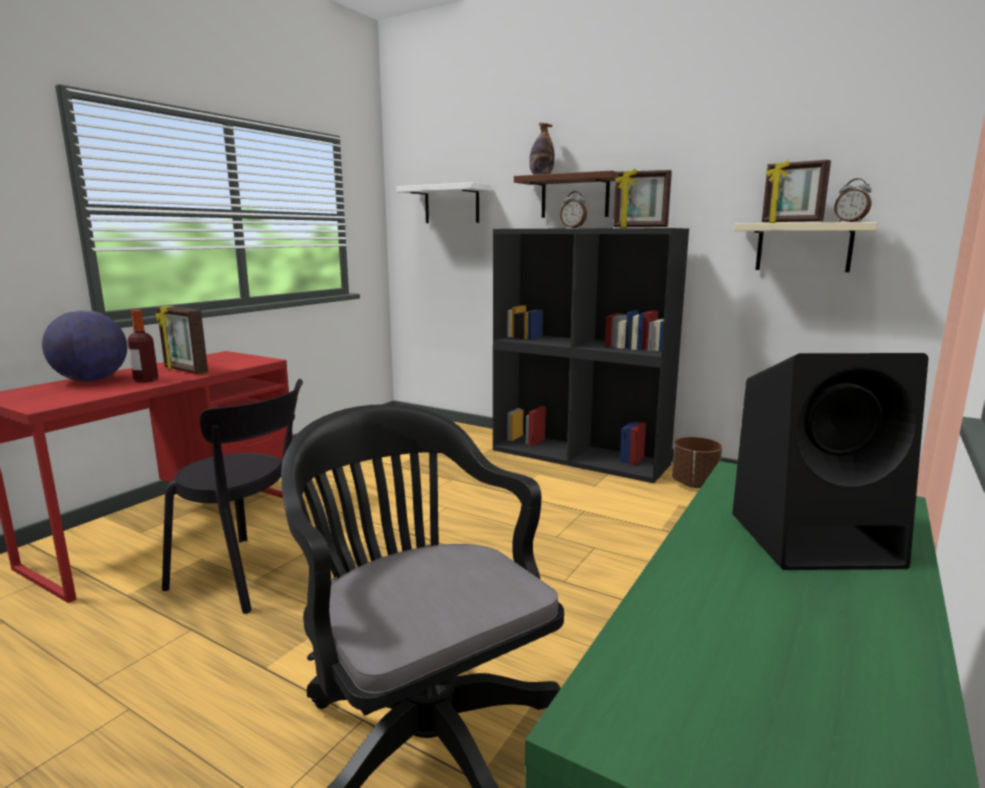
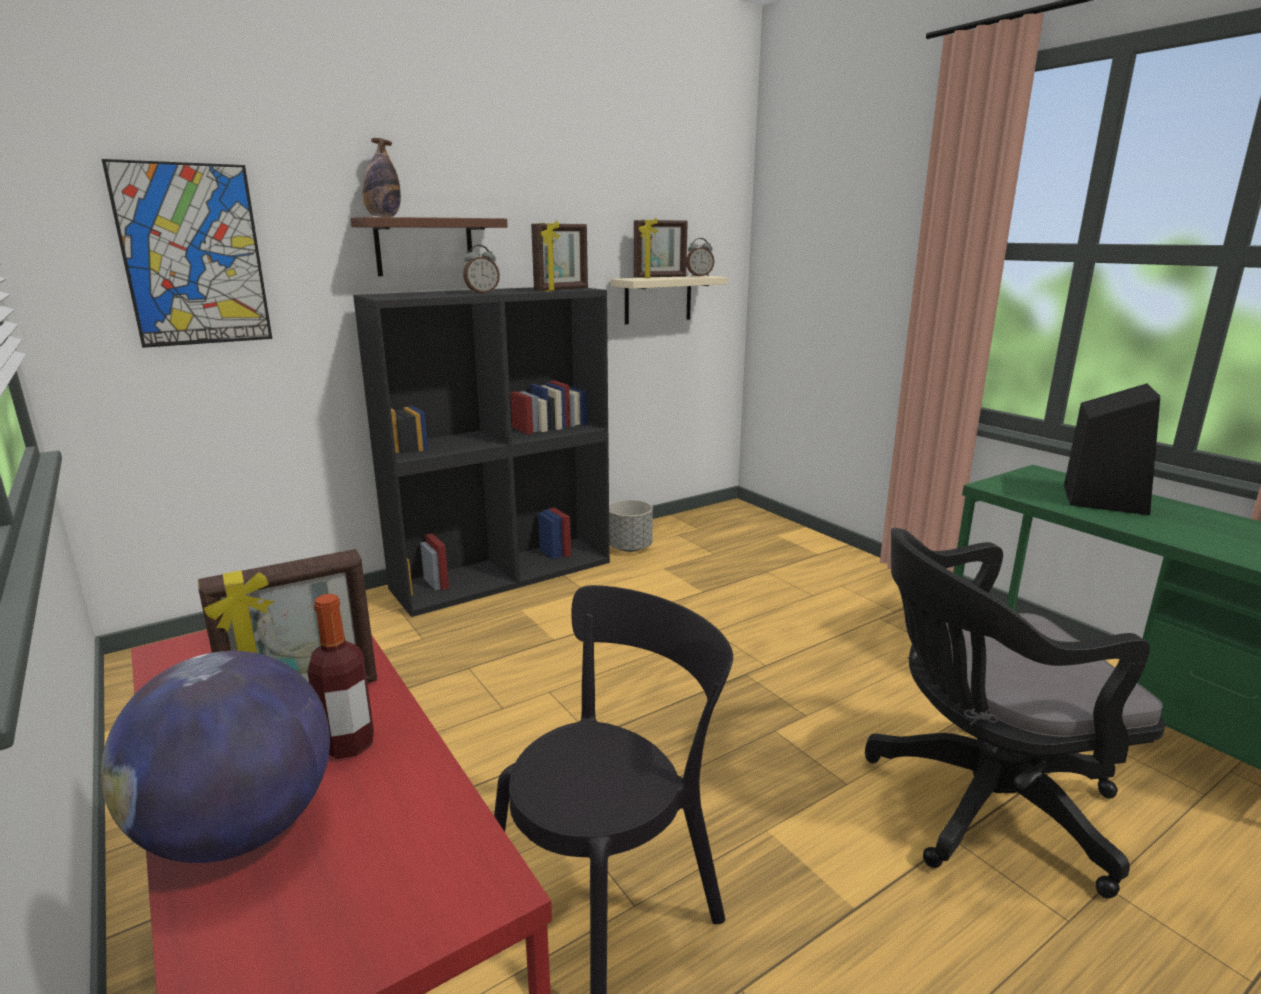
camera: 65 degrees left, 5 degrees up
white shelf [396,182,490,223] -> picture [102,159,272,348]
brown planter [672,437,722,488] -> grey planter [609,500,653,552]

